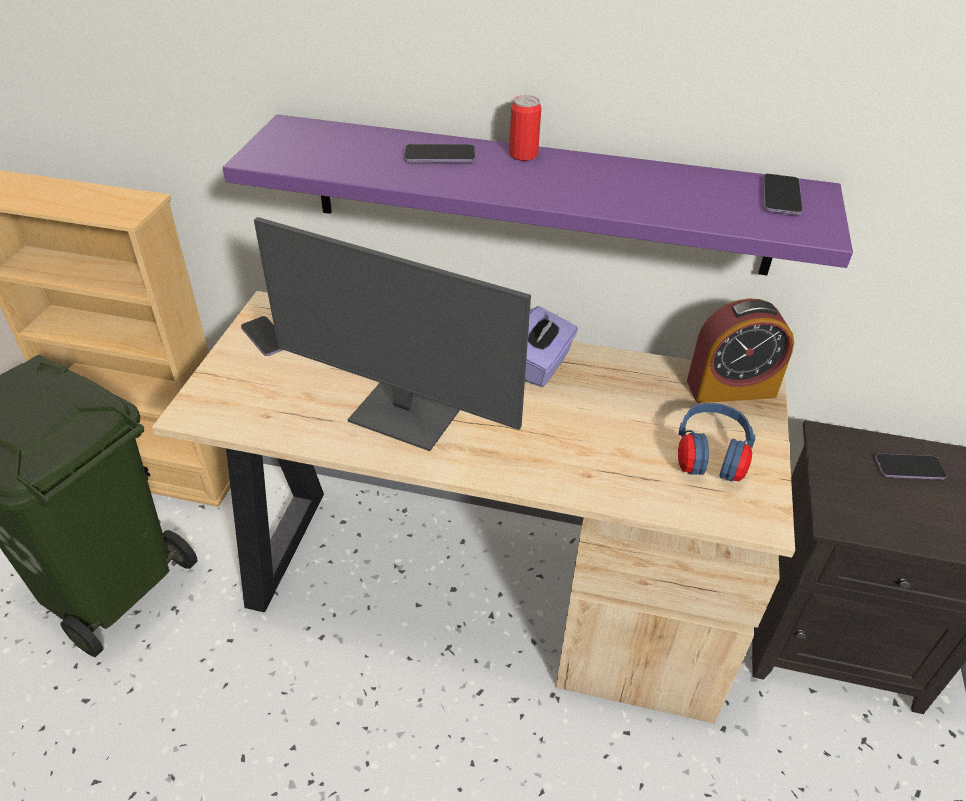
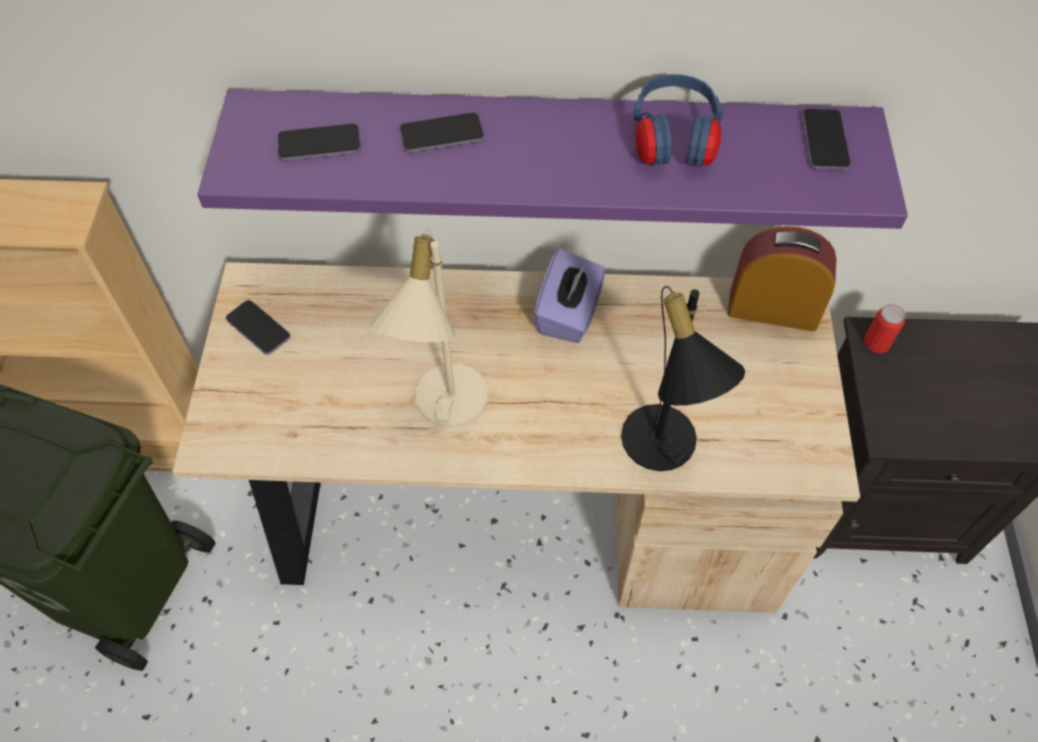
camera: 10 degrees left, 15 degrees up
monitor [254,217,531,451] -> beige table lamp [369,227,488,427]
can [509,95,541,161] -> can moved to [864,304,905,353]
blue headphones [678,403,755,482] -> blue headphones moved to [634,74,723,167]
alarm clock [687,298,794,403] -> alarm clock turned 150 degrees counterclockwise [728,226,836,332]
phone [875,454,947,480] -> phone moved to [277,123,361,161]
none -> black table lamp [621,286,745,471]

